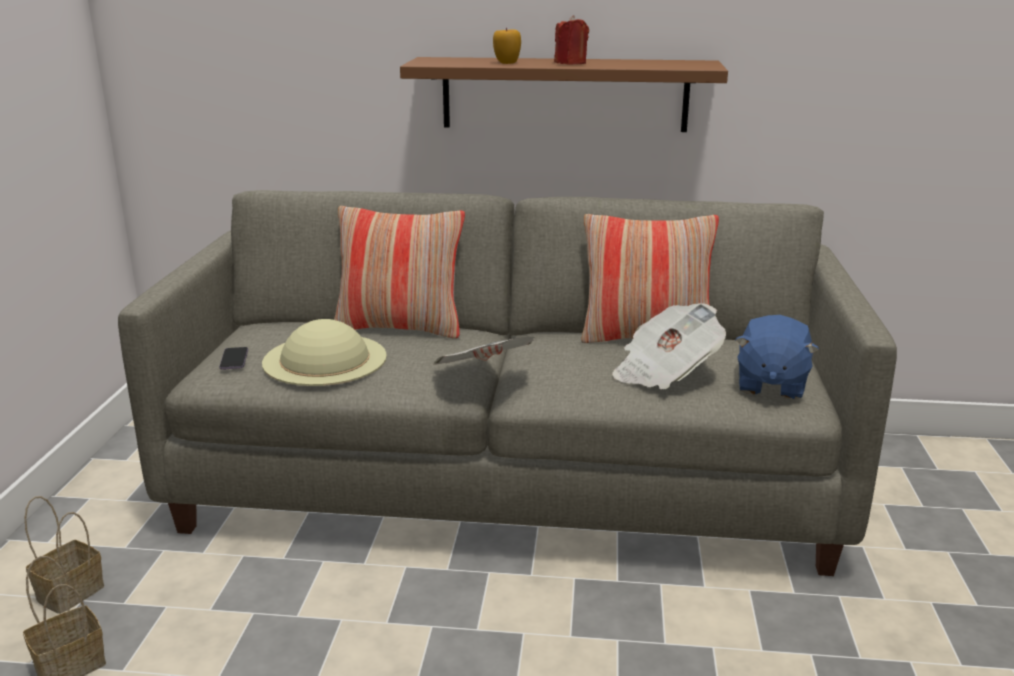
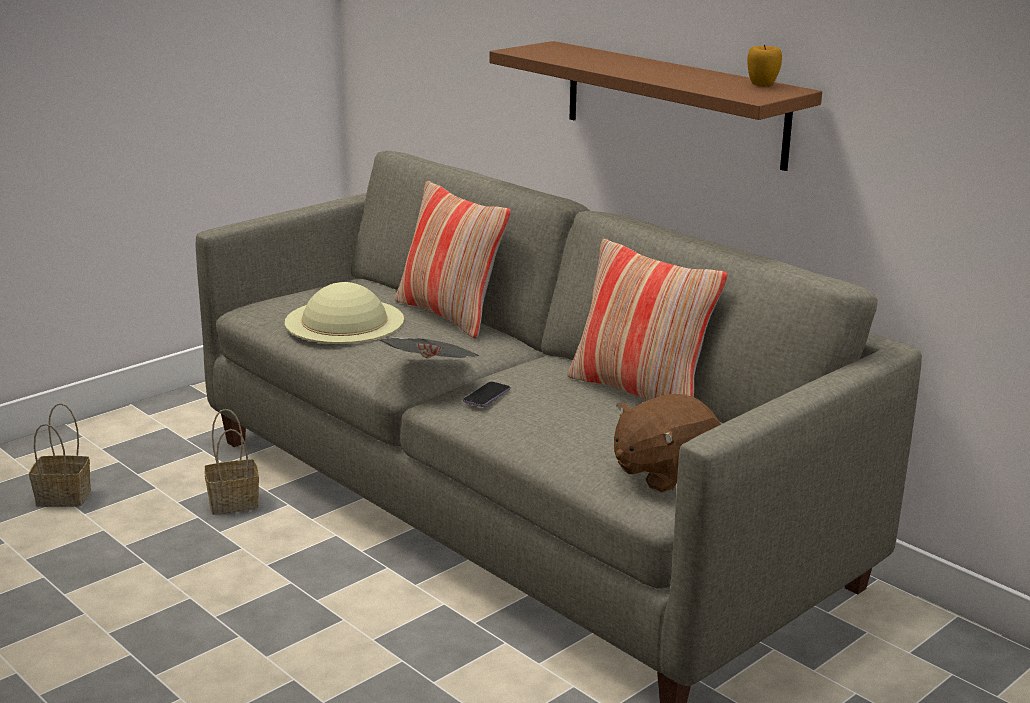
camera: 40 degrees right, 0 degrees up
basket [24,496,104,614] -> basket moved to [204,409,259,515]
phone [219,347,248,370] -> phone moved to [463,382,510,407]
apple [493,28,521,64] -> apple moved to [747,45,782,86]
red candle [554,15,589,65] -> none
newspaper [612,303,726,389] -> none
blue plush toy [735,315,819,399] -> brown plush toy [614,394,721,493]

